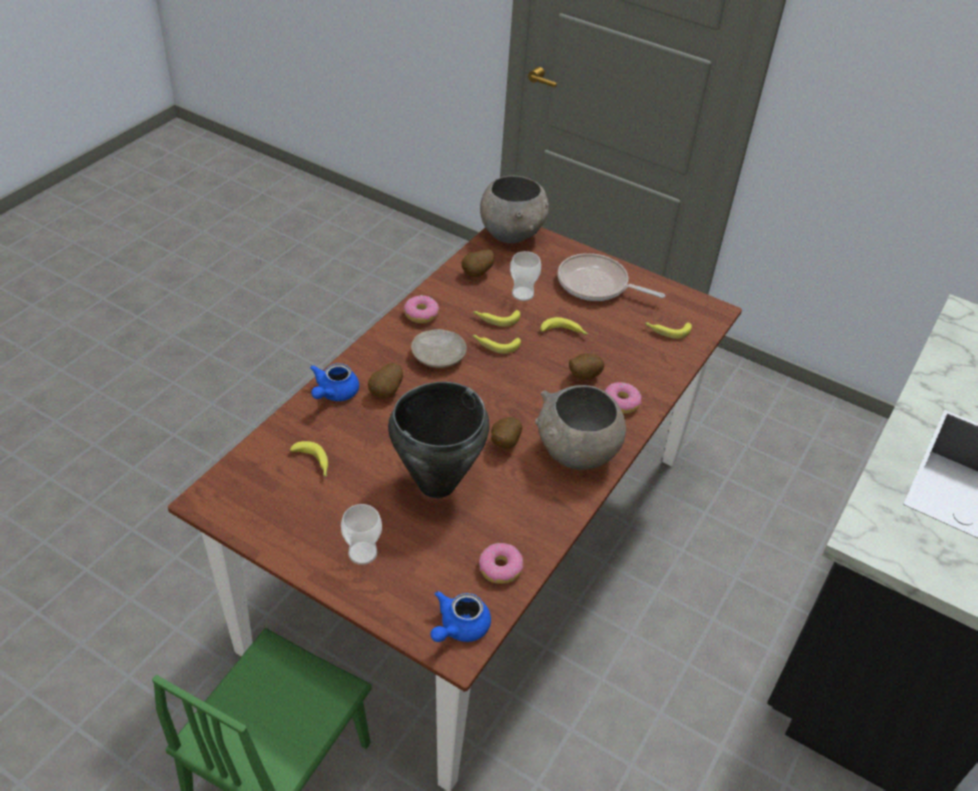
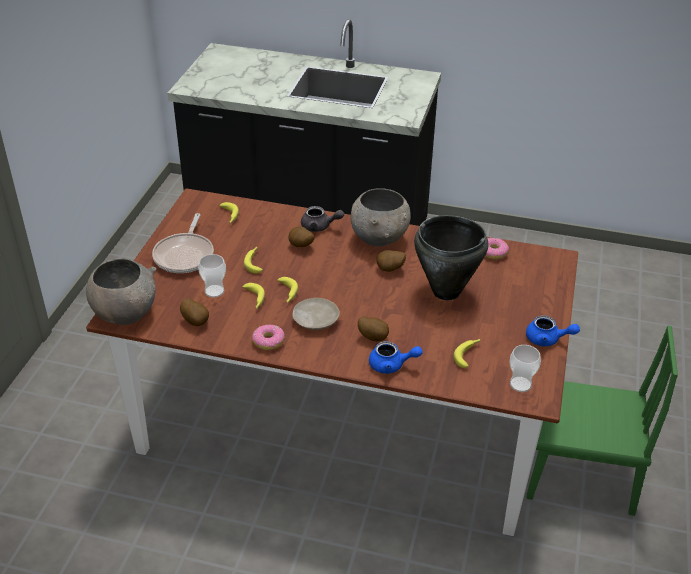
camera: 105 degrees left, 5 degrees down
cup [341,504,382,565] -> cup moved to [509,345,541,392]
blue teapot [430,591,491,642] -> blue teapot moved to [526,315,580,346]
donut [605,382,642,414] -> grey teapot [301,206,344,232]

